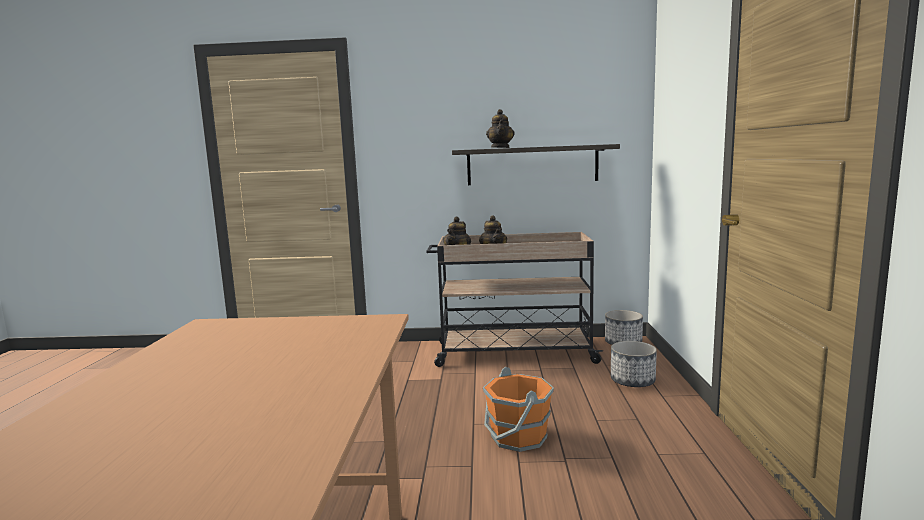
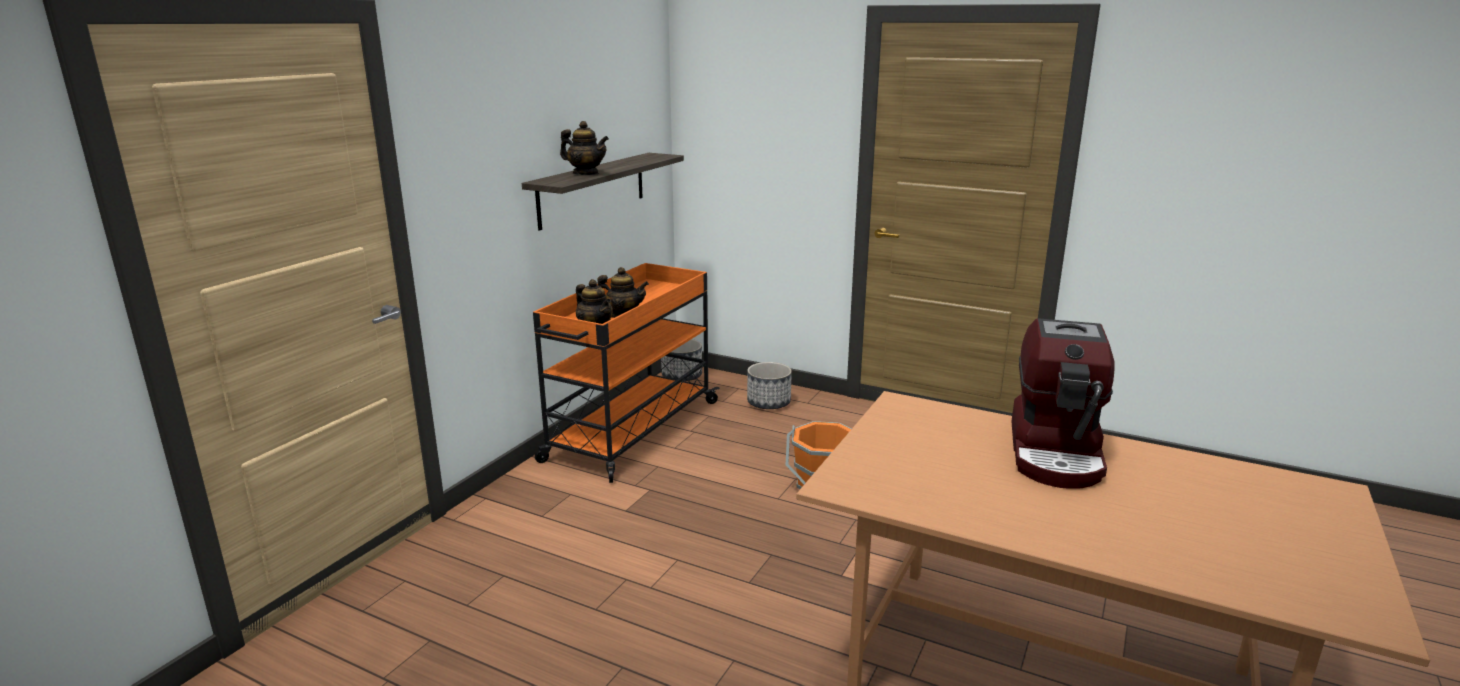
camera: 65 degrees left, 10 degrees up
beige cart [426,232,604,367] -> orange cart [533,263,720,483]
none -> coffee machine [1011,318,1115,489]

